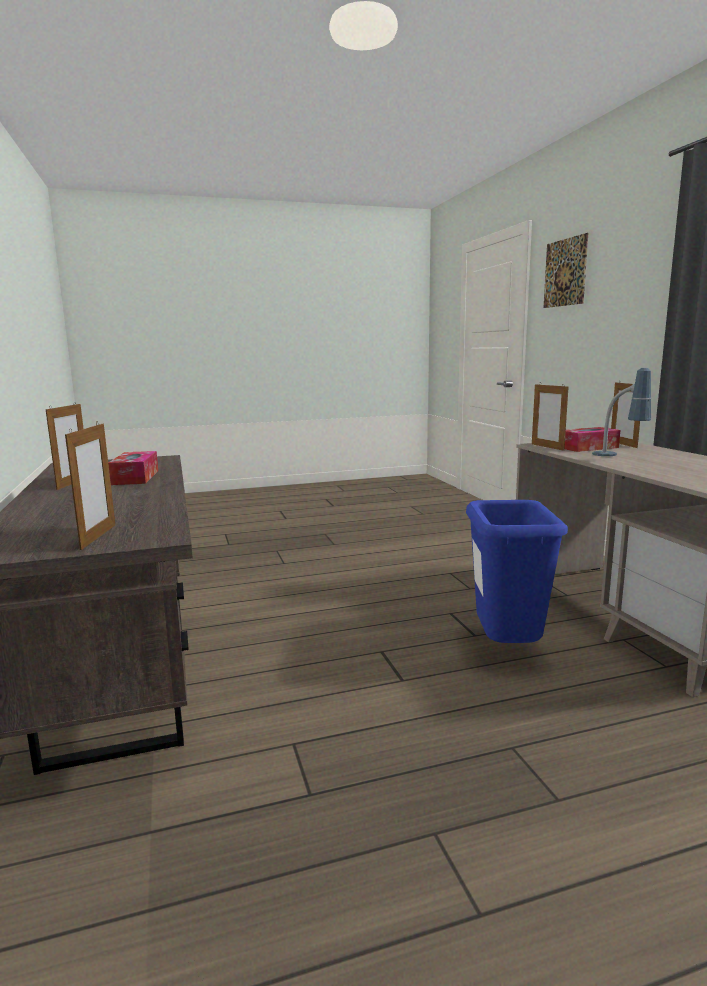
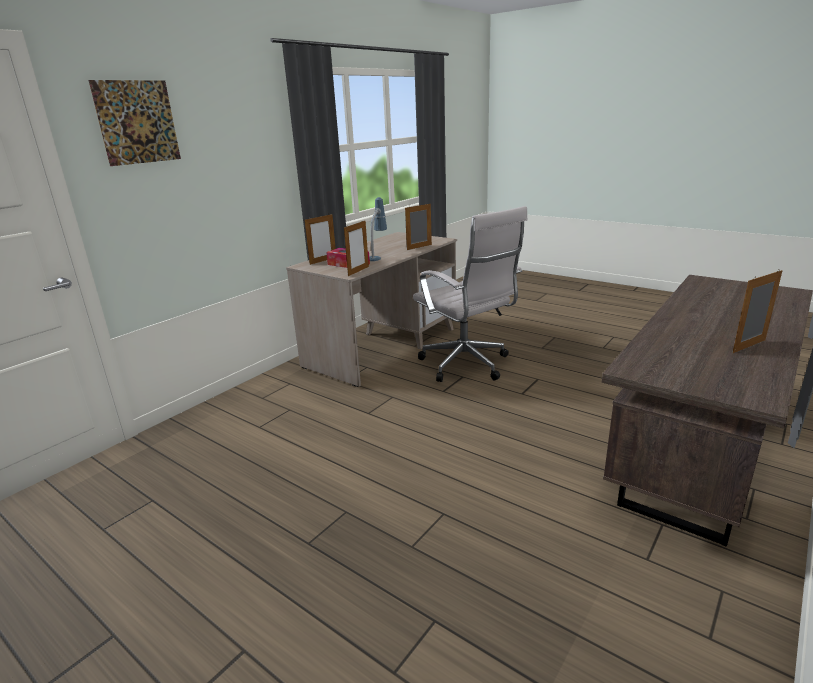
camera: 125 degrees left, 10 degrees up
picture frame [65,421,115,550] -> picture frame moved to [405,203,432,250]
tissue box [108,451,158,485] -> none
blue trash can [466,500,568,643] -> white office chair [413,206,528,382]

